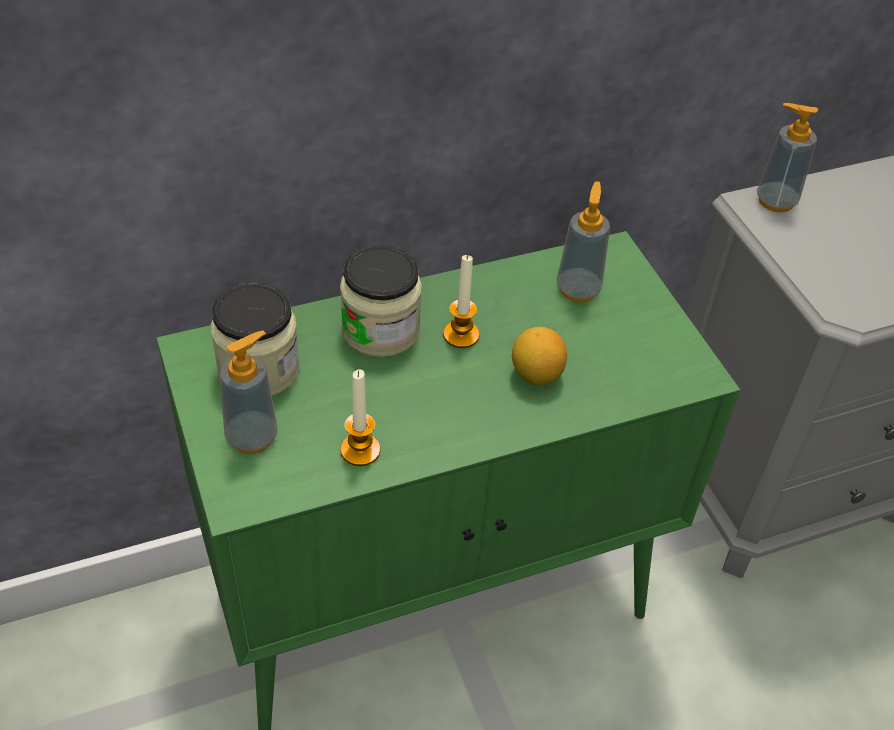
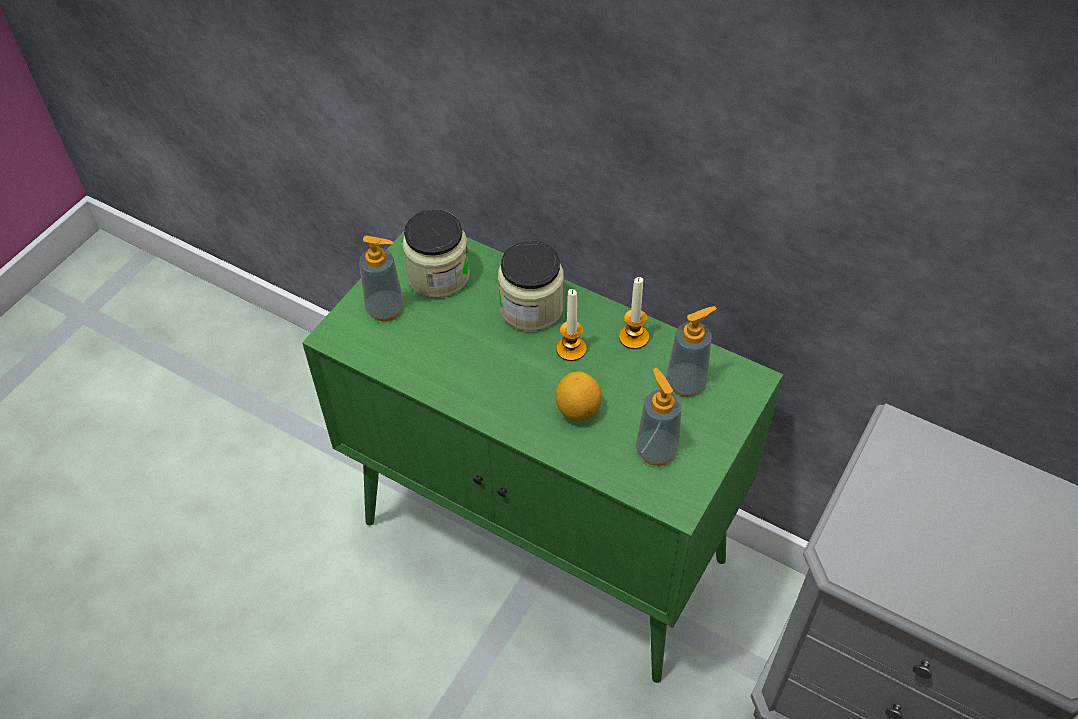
camera: 55 degrees right, 5 degrees up
candle [340,369,380,466] -> candle moved to [619,277,649,349]
soap dispenser [757,103,818,213] -> soap dispenser moved to [636,368,682,466]

